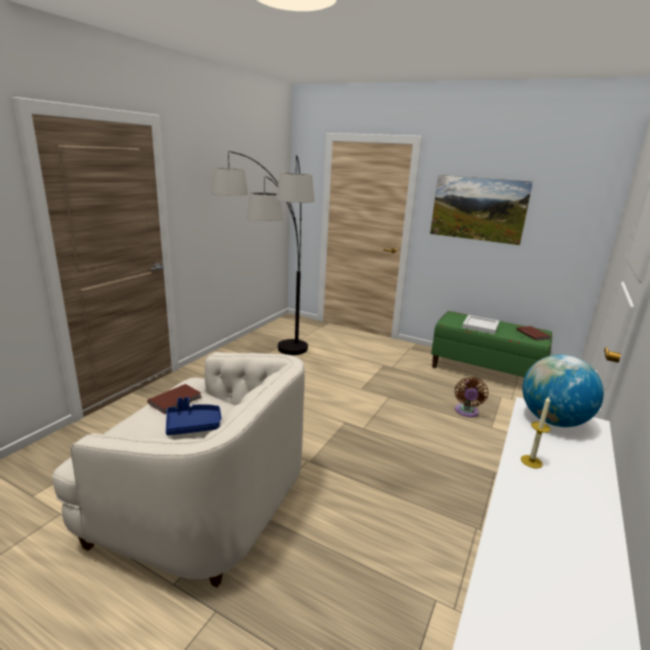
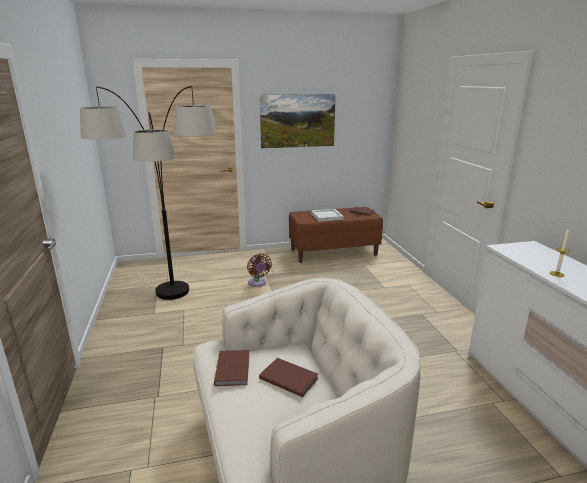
camera: 40 degrees left, 0 degrees up
blue tray [166,397,222,436] -> brown book [259,358,319,397]
green bench [431,311,552,377] -> brown bench [289,207,383,263]
brown fan [455,377,488,417] -> brown fan moved to [247,253,272,287]
globe [523,355,604,427] -> none

